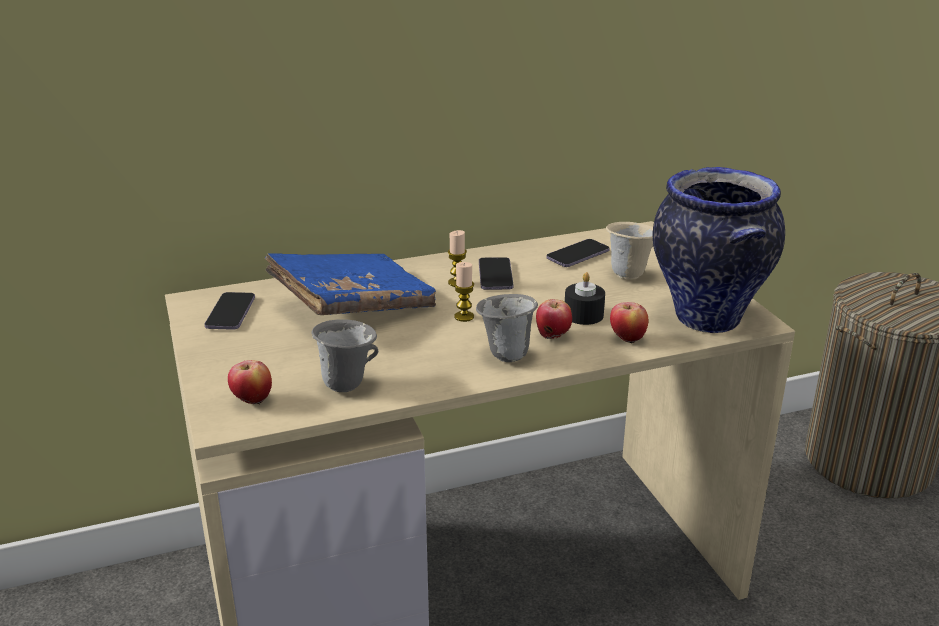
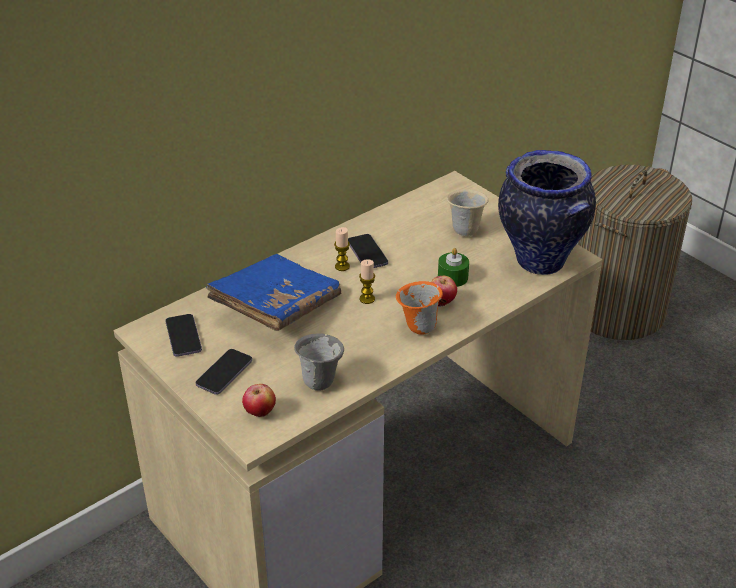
camera: 20 degrees left, 10 degrees up
grey mug [476,294,538,362] -> orange mug [396,281,443,335]
phone [546,239,610,267] -> phone moved to [195,349,252,395]
black candle [565,272,605,325] -> green candle [438,248,469,287]
apple [610,302,649,343] -> none

